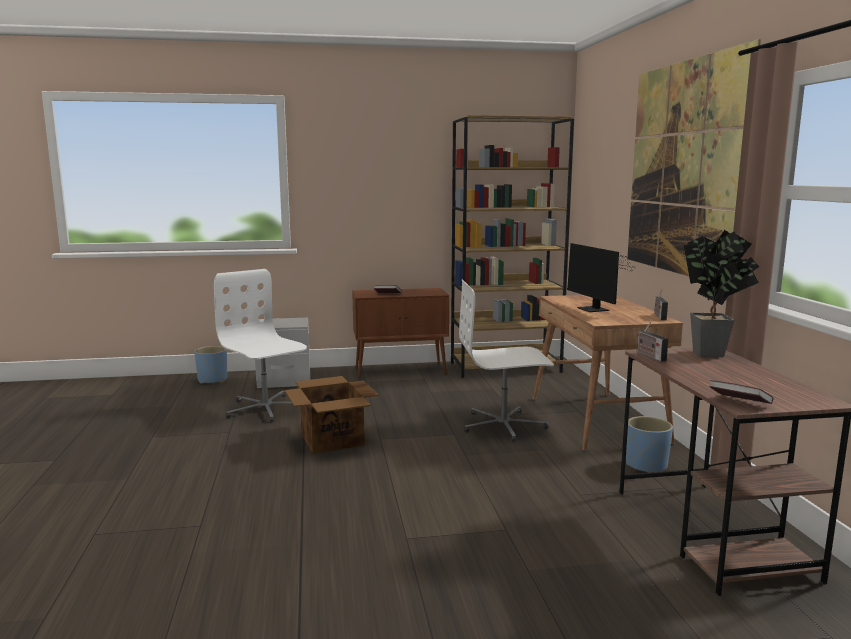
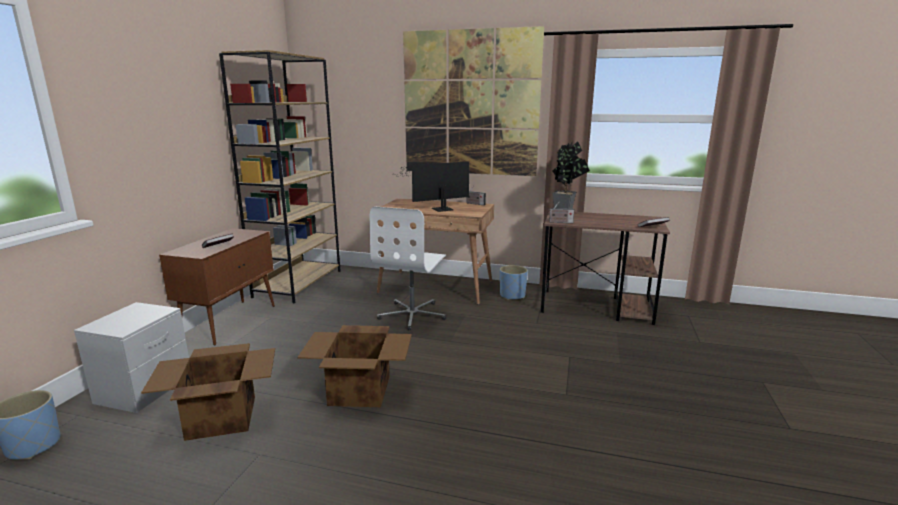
camera: 65 degrees left, 5 degrees up
white office chair [214,269,307,422] -> cardboard box [141,343,275,441]
monitor [567,243,634,312] -> monitor turned 150 degrees clockwise [399,162,469,212]

